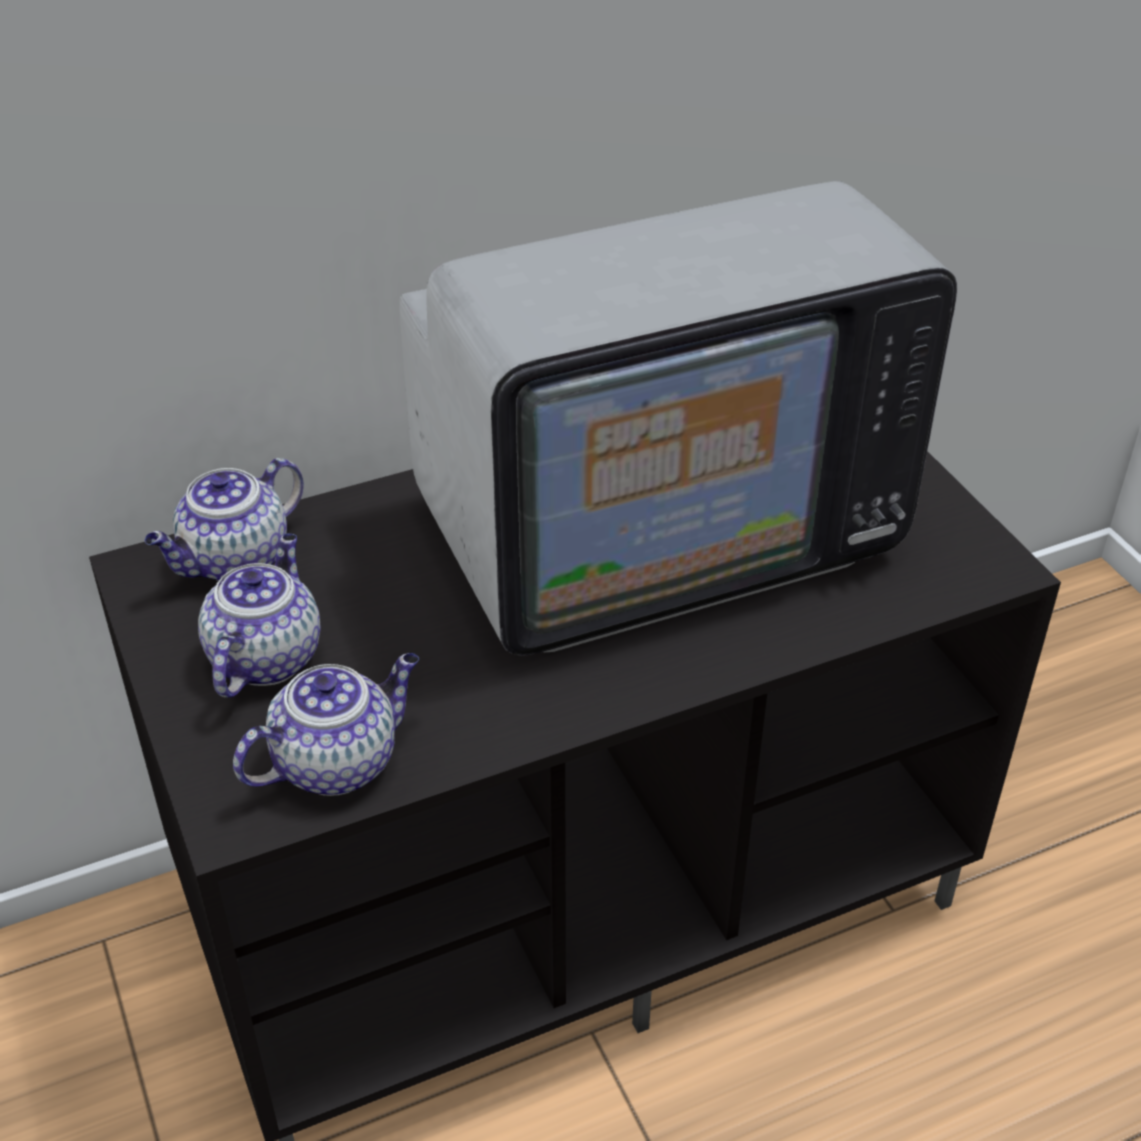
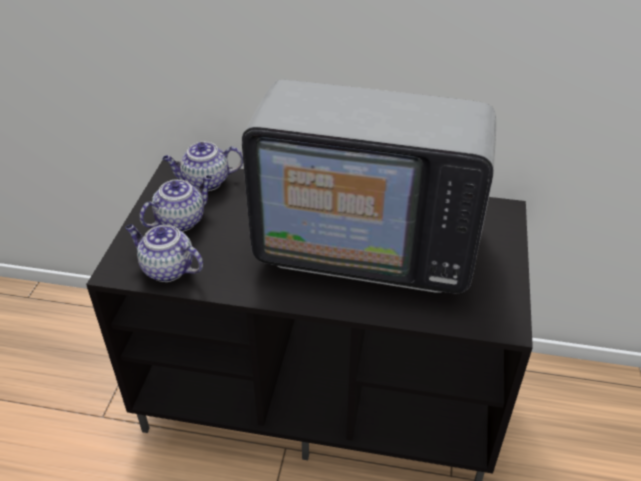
camera: 35 degrees right, 0 degrees up
teapot [233,653,419,796] -> teapot turned 150 degrees counterclockwise [125,224,203,282]

